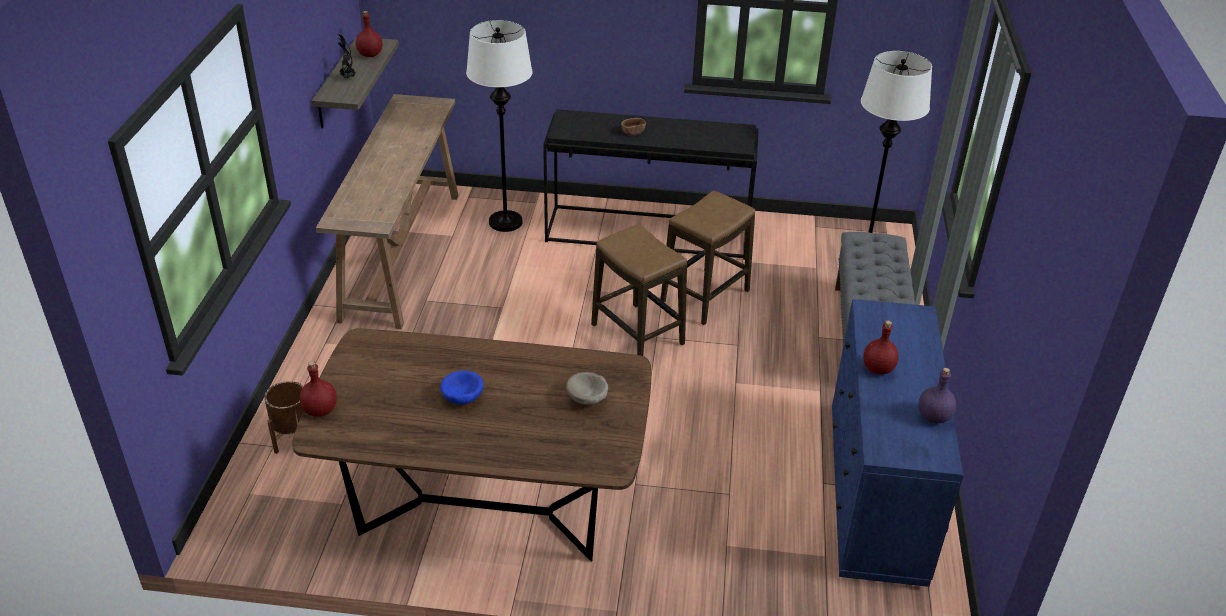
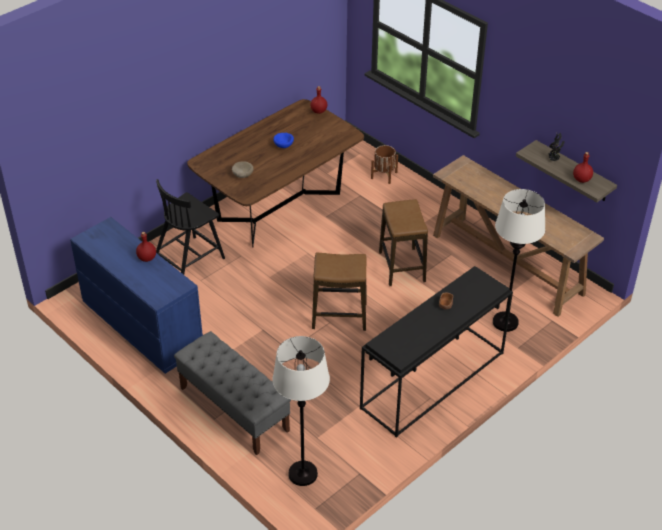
camera: 130 degrees right, 5 degrees up
stool [661,190,755,325] -> stool moved to [379,199,428,286]
purple bottle [919,368,956,423] -> none
none -> black chair [156,179,225,275]

